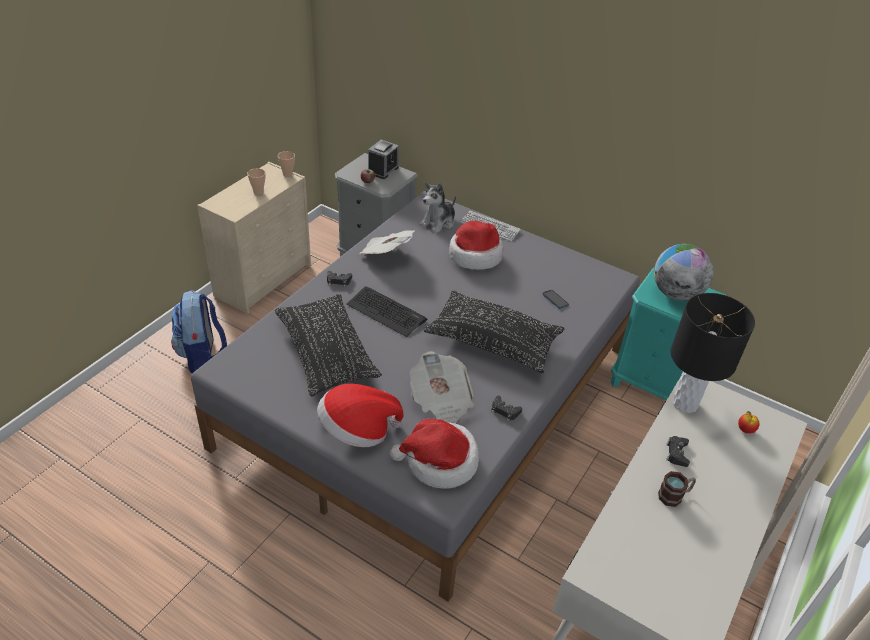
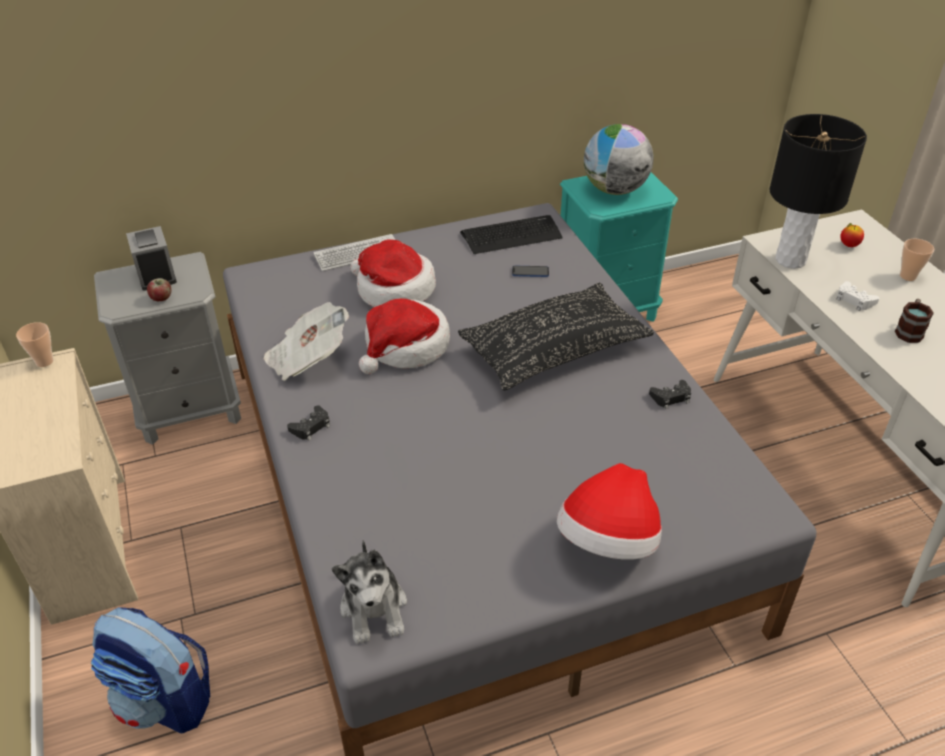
camera: 50 degrees left, 0 degrees up
cup [247,168,266,195] -> cup moved to [900,239,934,281]
black pillow [275,294,382,397] -> none
keyboard [347,286,428,337] -> keyboard moved to [460,215,563,254]
hat [390,419,479,489] -> hat moved to [359,298,450,374]
newspaper [410,351,475,423] -> none
plush toy [420,182,456,234] -> plush toy moved to [332,540,407,644]
black game controller [666,436,690,467] -> white game controller [837,281,880,311]

